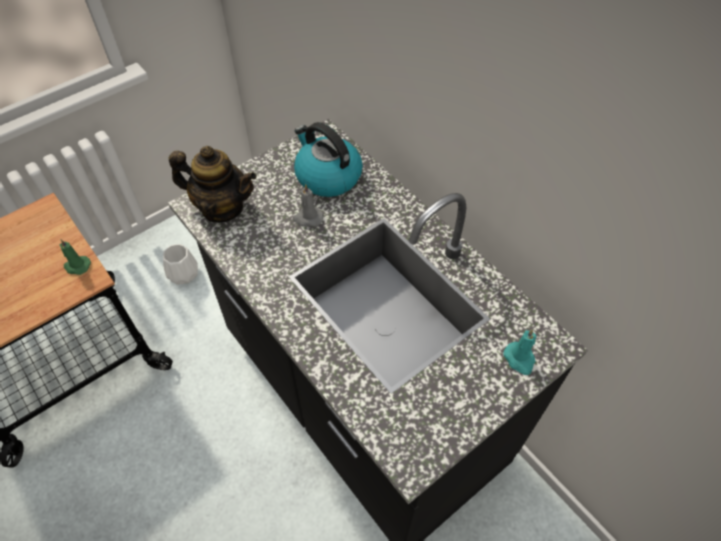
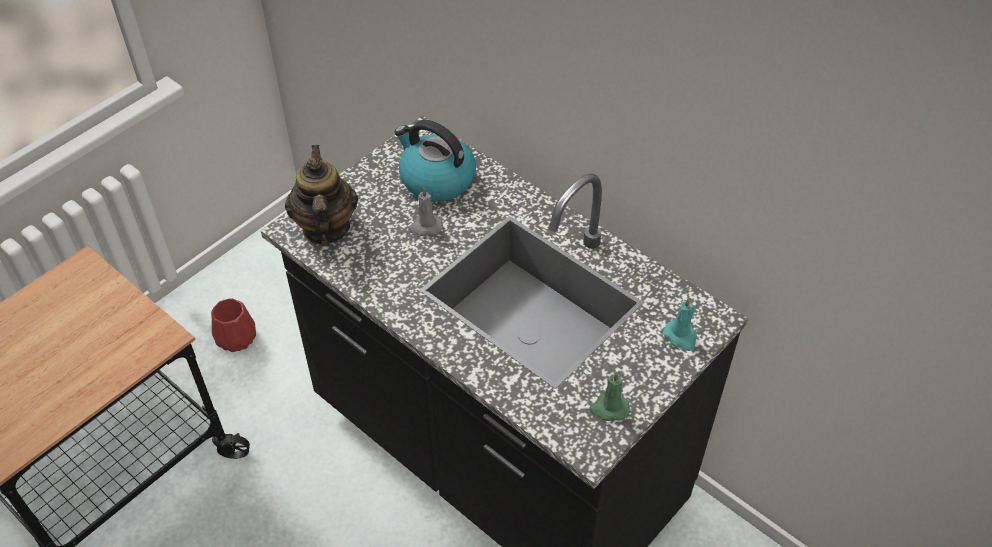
camera: 10 degrees left, 5 degrees down
green candle [59,239,91,275] -> green candle moved to [589,371,630,421]
white vase [163,244,198,285] -> red vase [211,298,256,352]
teapot [169,146,257,223] -> teapot turned 105 degrees counterclockwise [285,145,358,246]

